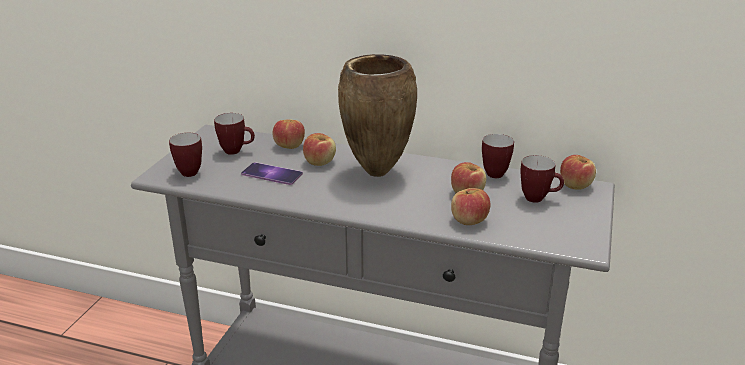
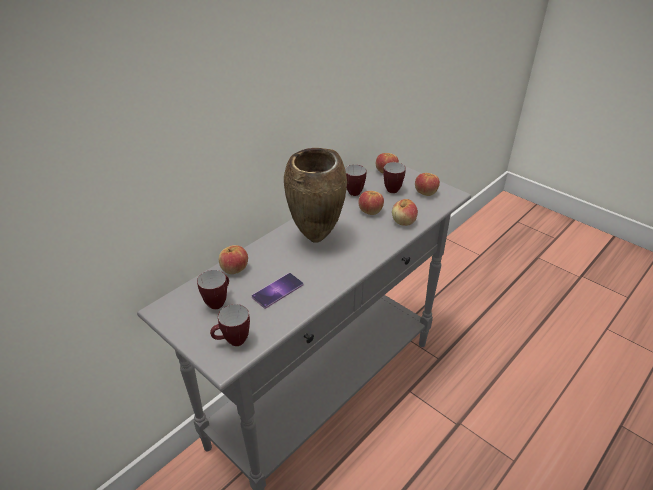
camera: 65 degrees left, 10 degrees up
apple [303,133,336,166] -> apple moved to [415,173,440,196]

